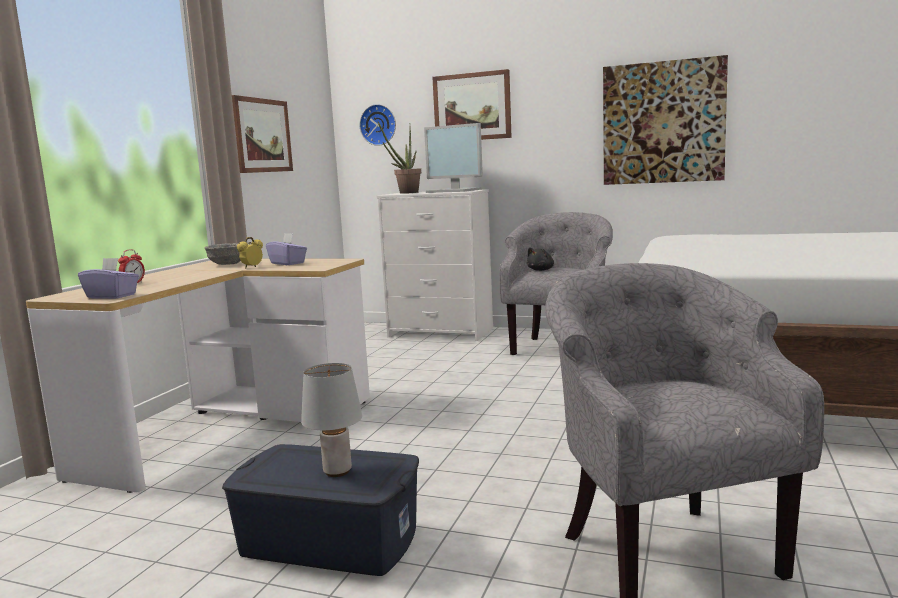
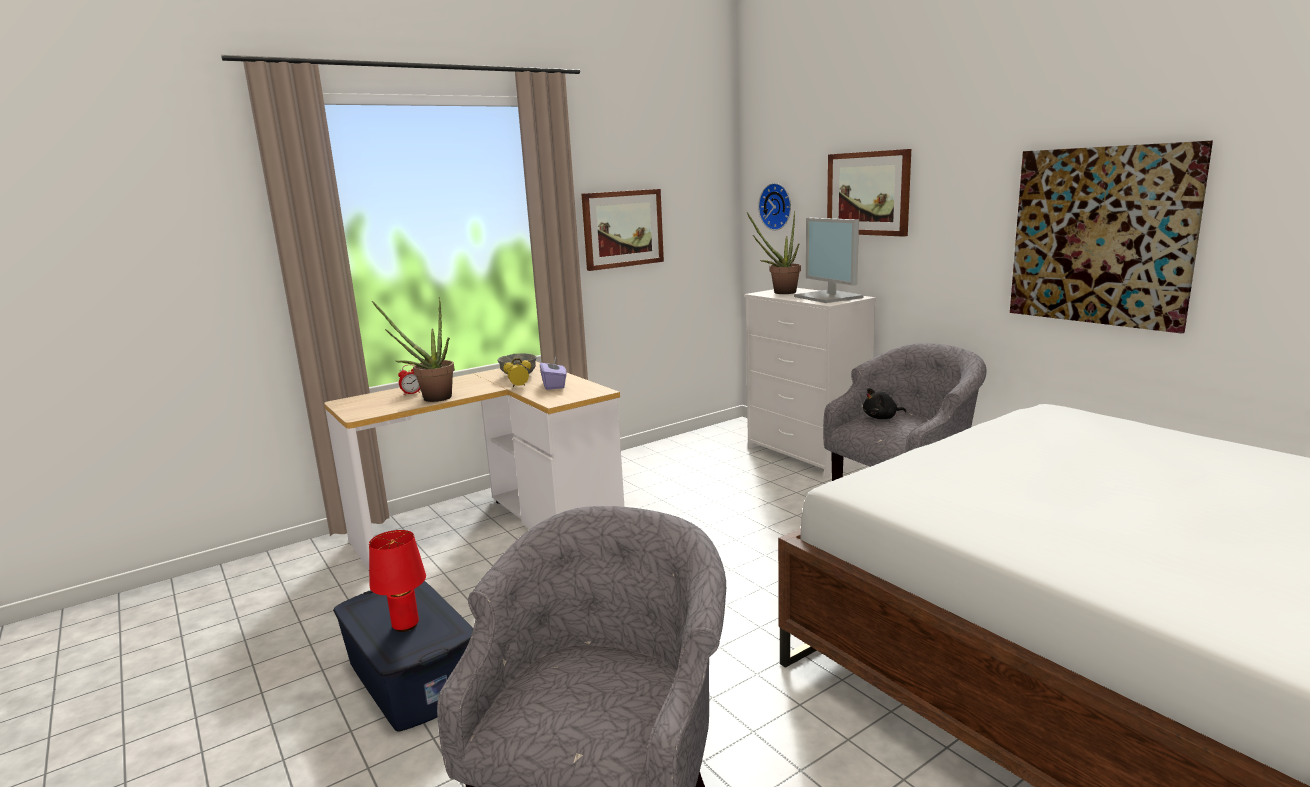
camera: 35 degrees right, 5 degrees up
purple tissue box [78,258,139,299] -> none
grey table lamp [301,363,362,477] -> red table lamp [369,530,426,632]
none -> potted plant [372,297,455,402]

